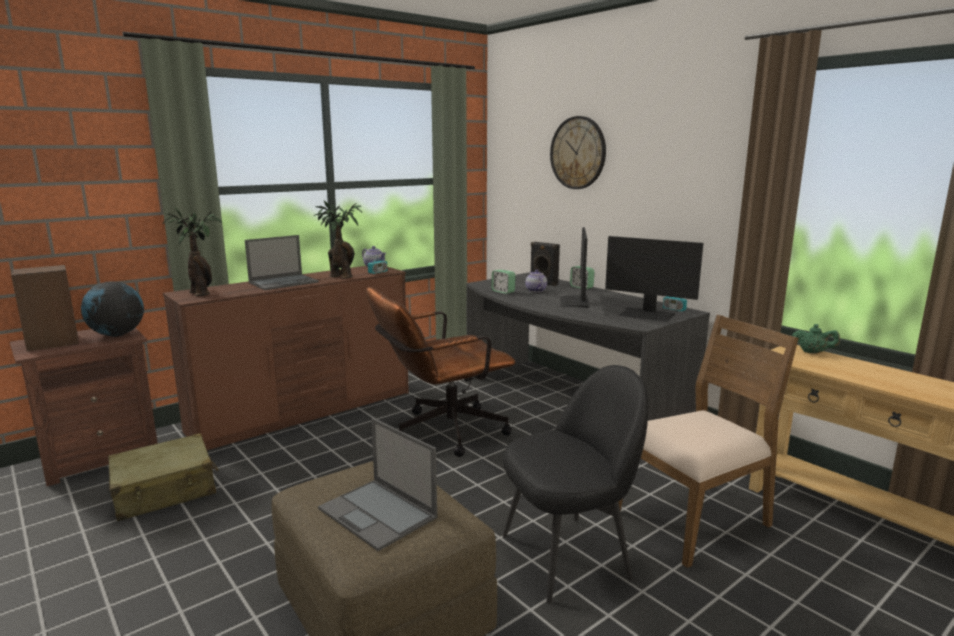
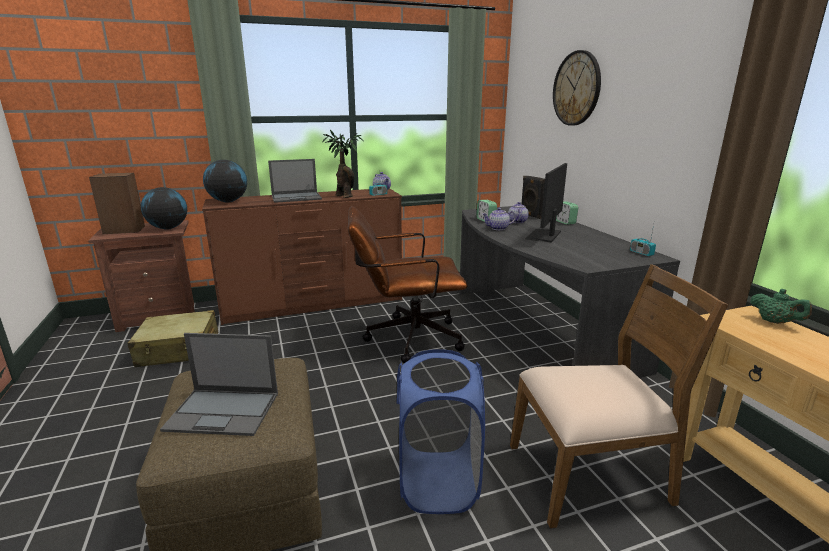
camera: 20 degrees right, 5 degrees up
potted plant [162,207,222,296] -> globe [203,160,247,202]
laptop [318,418,437,551] -> laptop turned 60 degrees counterclockwise [160,333,278,436]
black chair [503,365,648,604] -> blue laundry basket [397,349,485,514]
monitor [605,236,703,322] -> none
none -> teapot [482,208,516,230]

